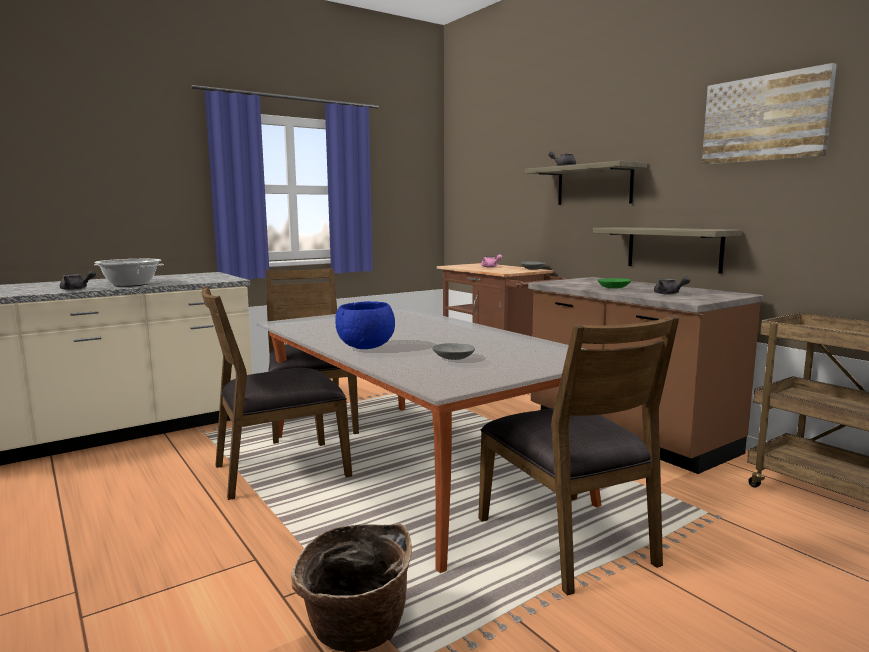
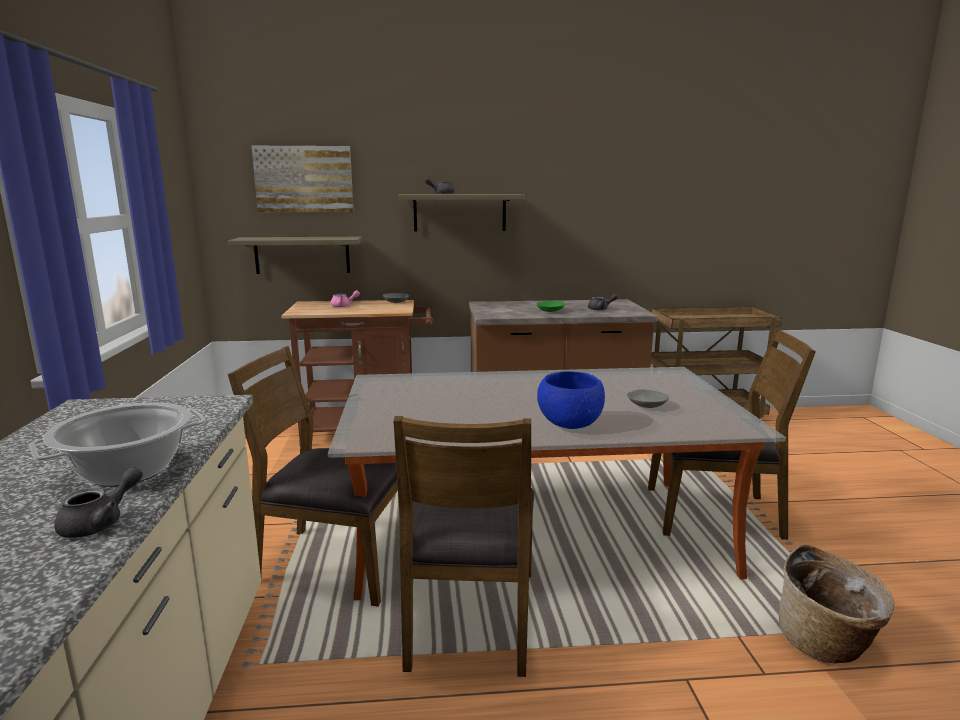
camera: 60 degrees left, 5 degrees up
shelf [593,227,742,274] -> shelf moved to [228,237,362,274]
picture [702,63,837,165] -> picture moved to [252,146,354,212]

